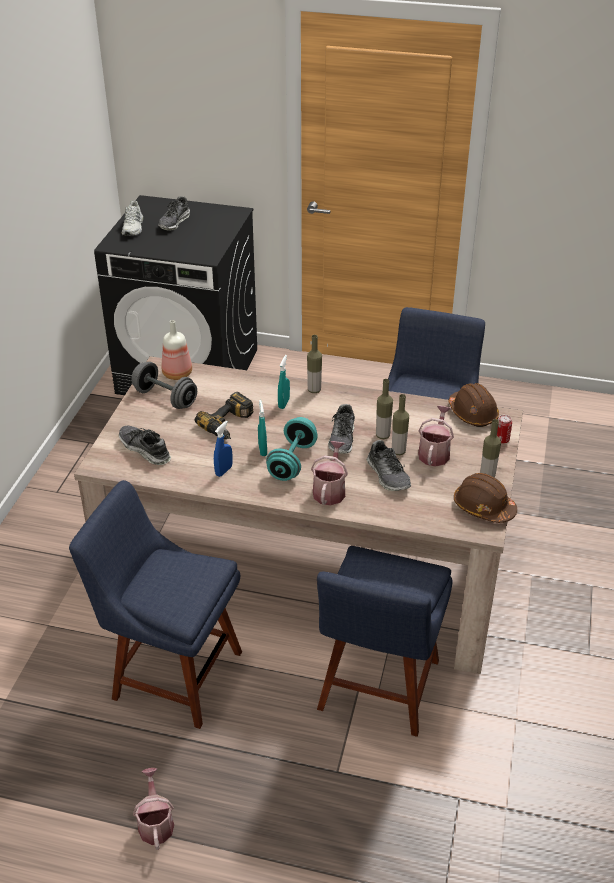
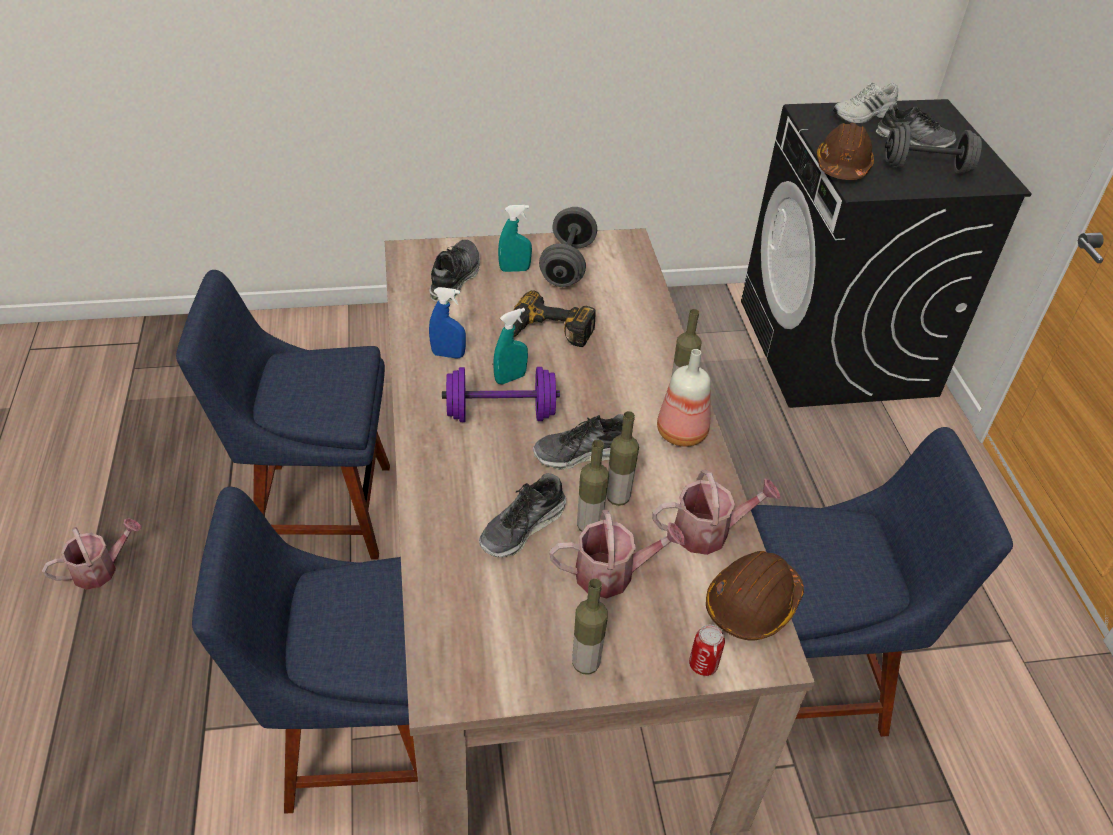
camera: 65 degrees right, 5 degrees up
blue chair [69,480,242,729] -> blue chair turned 90 degrees counterclockwise [176,270,390,560]
shoe [158,196,190,230] -> shoe turned 150 degrees counterclockwise [876,104,956,148]
bottle [162,320,192,380] -> bottle moved to [657,349,711,447]
turquoise dumbbell [266,417,318,481] -> purple dumbbell [442,367,560,422]
turquoise spray bottle [278,355,290,409] -> turquoise spray bottle moved to [498,205,532,272]
watering can [311,441,348,506] -> watering can moved to [652,470,781,555]
brown hard hat [454,473,517,523] -> brown hard hat moved to [817,123,874,180]
none -> grey dumbbell [885,124,982,175]

